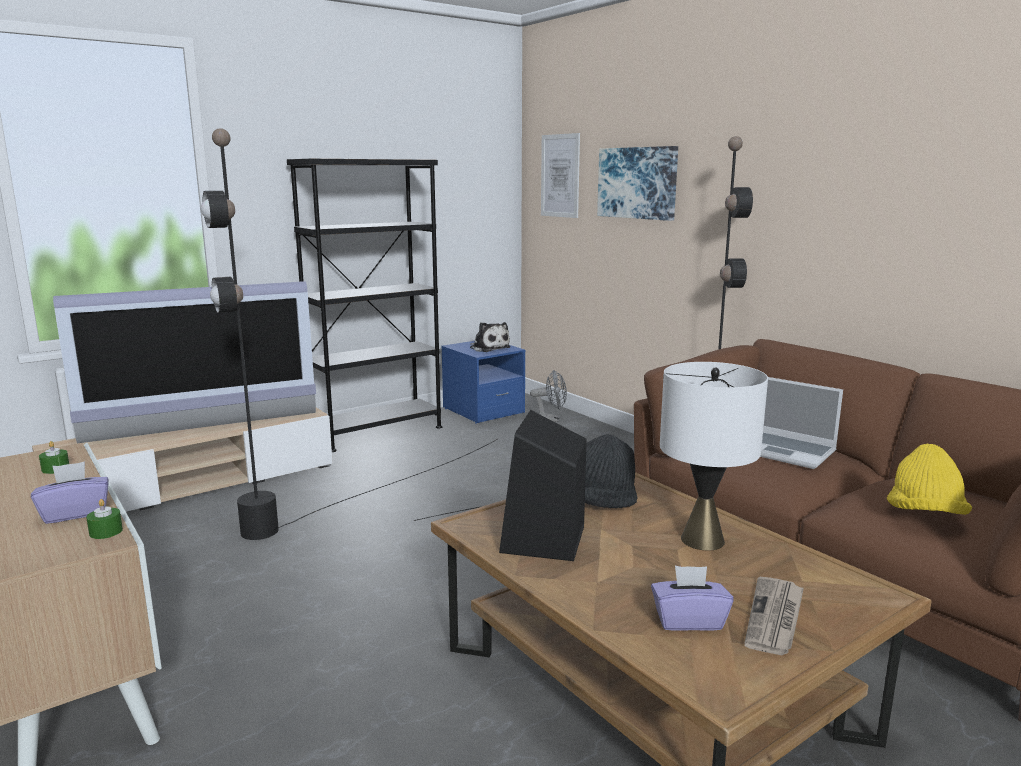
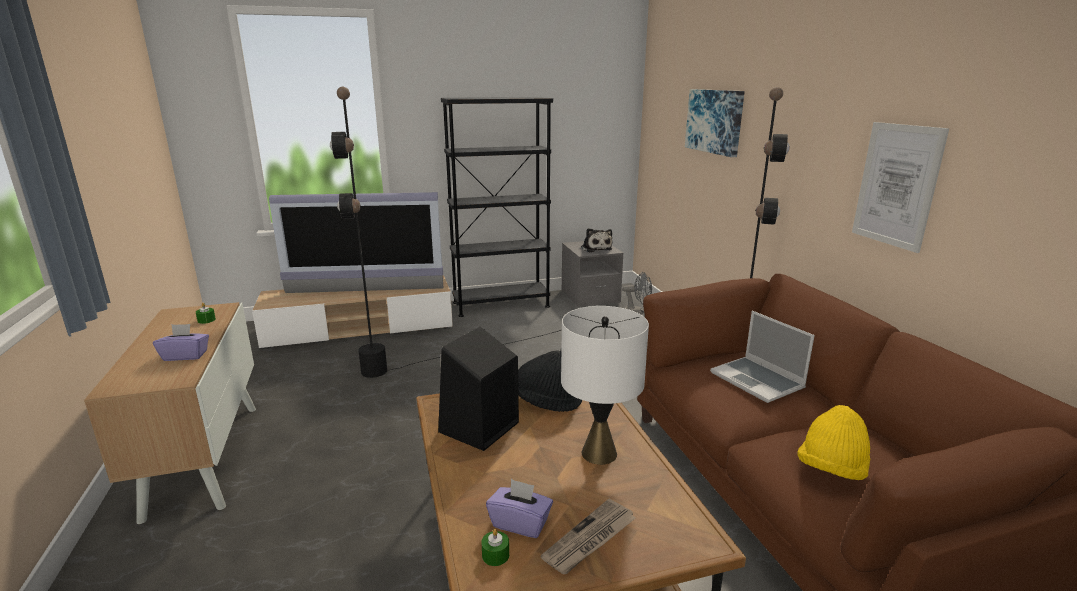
camera: 20 degrees right, 5 degrees up
green candle [86,499,123,539] -> green candle moved to [482,529,509,566]
blue nightstand [441,341,525,424] -> grey nightstand [562,241,624,307]
picture [541,133,580,218] -> picture moved to [852,122,949,253]

